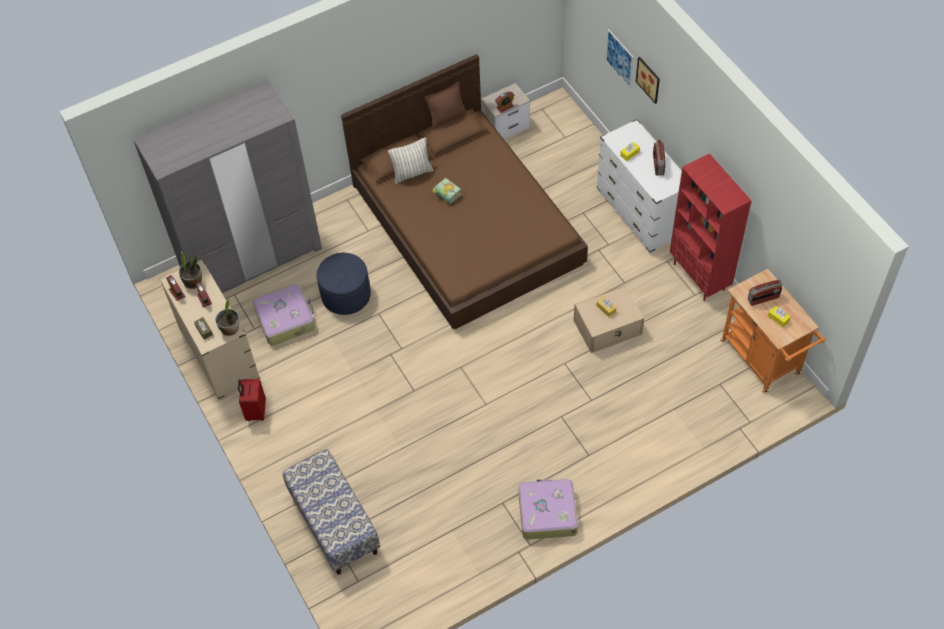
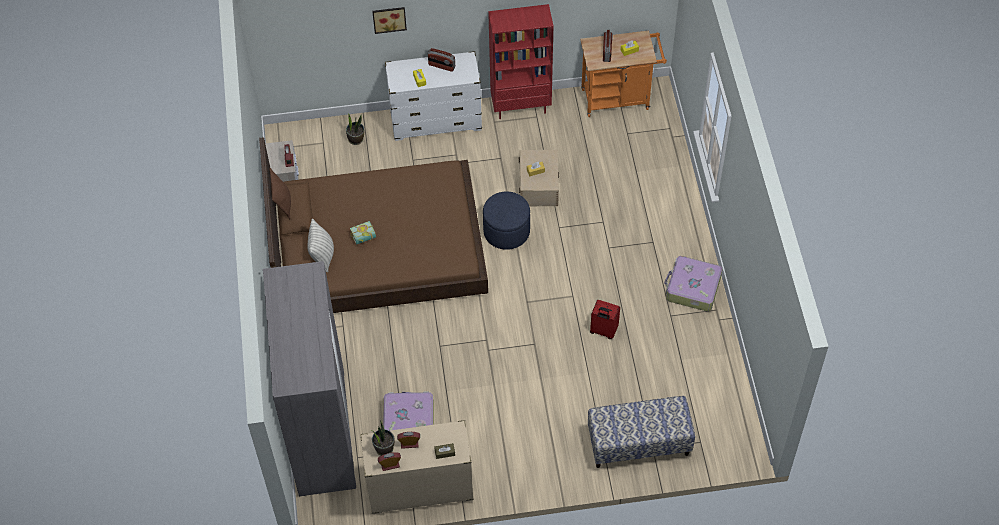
camera: 70 degrees left, 0 degrees up
potted plant [216,298,239,336] -> potted plant moved to [346,113,364,145]
red suitcase [238,379,266,421] -> red suitcase moved to [590,300,620,339]
blue ottoman [317,253,371,315] -> blue ottoman moved to [483,191,530,250]
picture [606,29,634,88] -> none

